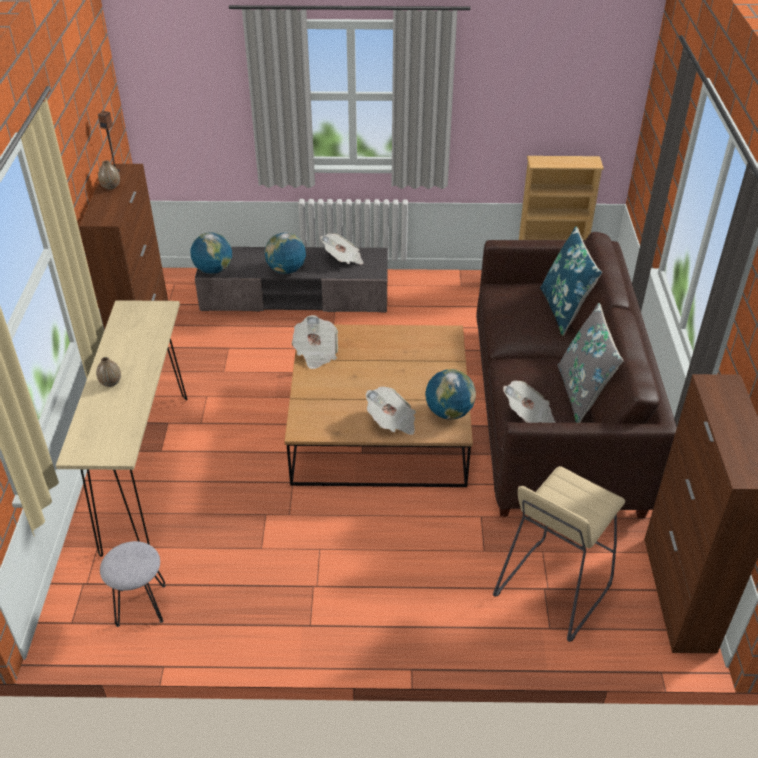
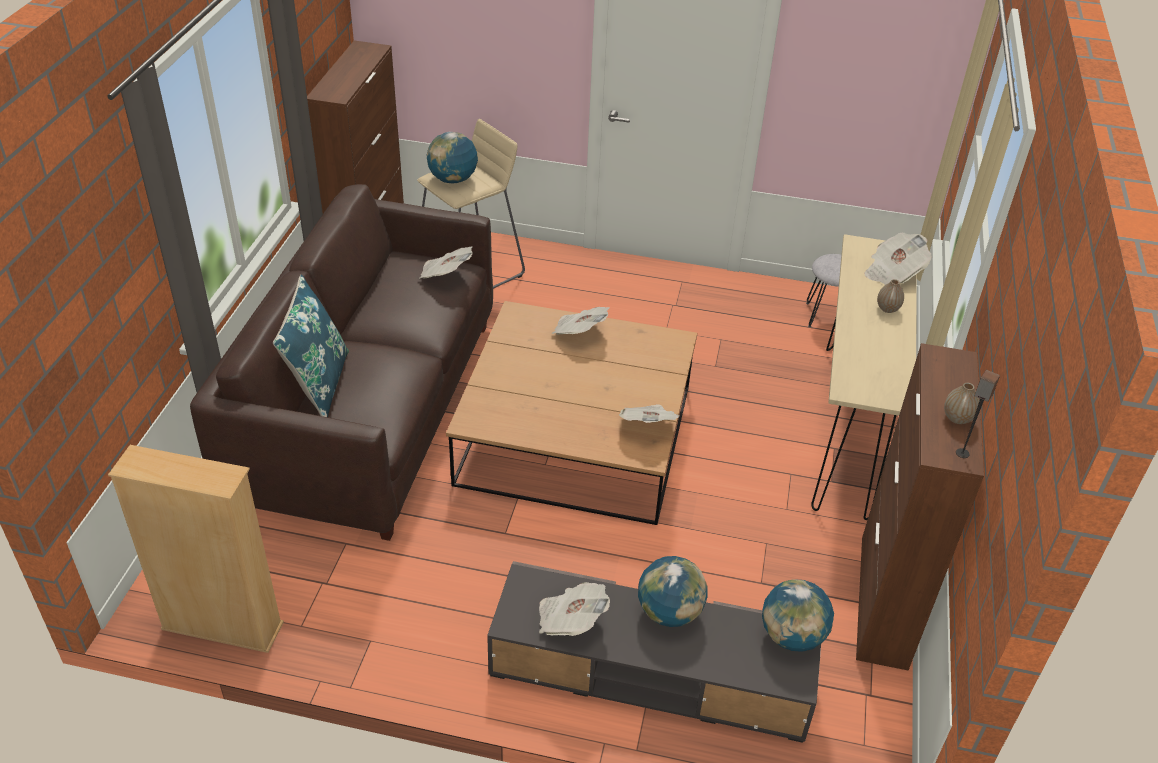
camera: 170 degrees left, 0 degrees up
globe [425,369,476,420] -> globe moved to [426,132,478,183]
grey pillow [557,303,623,423] -> none
none -> newspaper [864,232,932,285]

